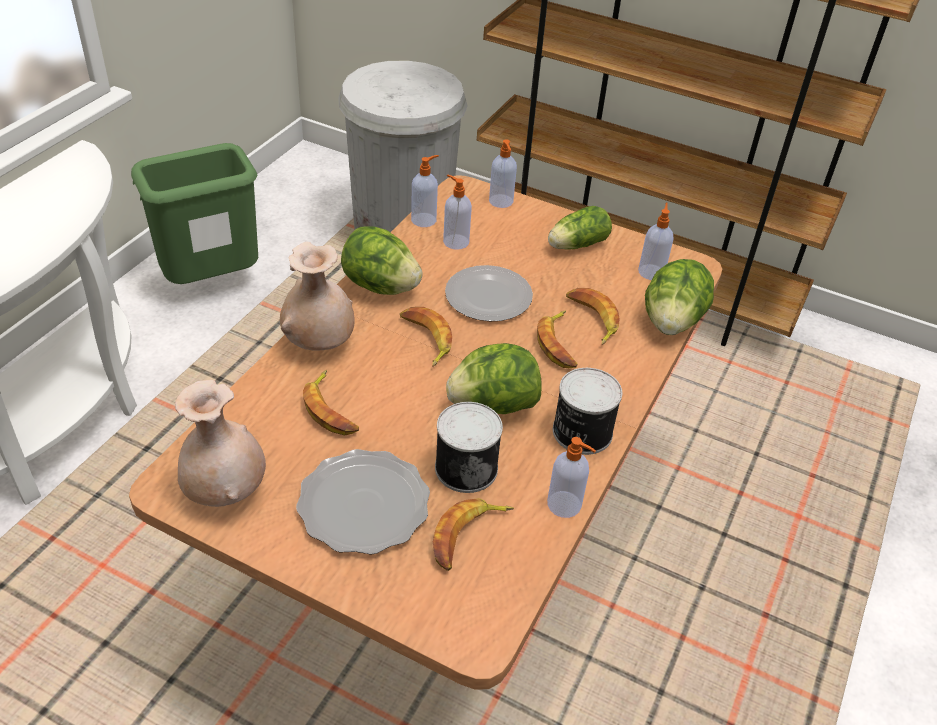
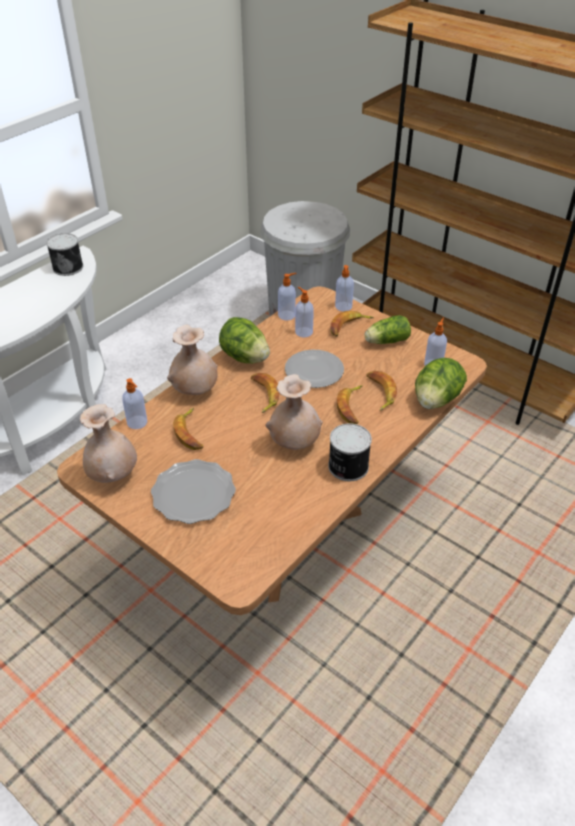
camera: 15 degrees right, 0 degrees up
green trash can [131,143,258,284] -> none
banana [433,498,514,571] -> banana moved to [331,311,374,337]
can [435,402,503,493] -> can moved to [46,233,83,276]
lettuce [446,343,542,414] -> beige vase [265,374,323,450]
soap dispenser [547,437,596,518] -> soap dispenser moved to [122,378,147,429]

